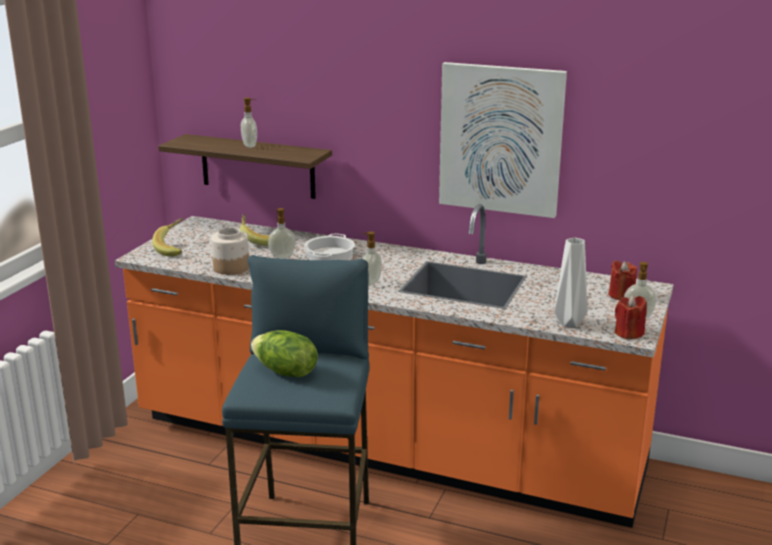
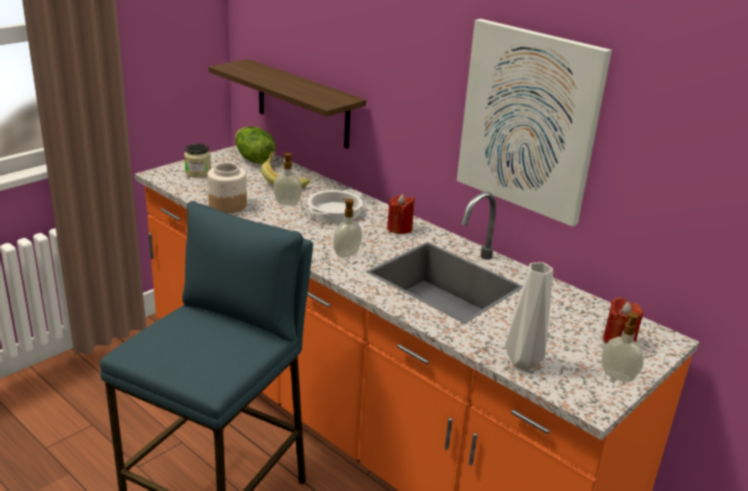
camera: 20 degrees right, 5 degrees up
banana [152,218,183,257] -> jar [184,144,211,178]
soap dispenser [241,97,257,148] -> none
lettuce [251,330,318,377] -> lettuce moved to [235,126,276,164]
red candle [615,295,647,339] -> red candle moved to [387,194,415,234]

